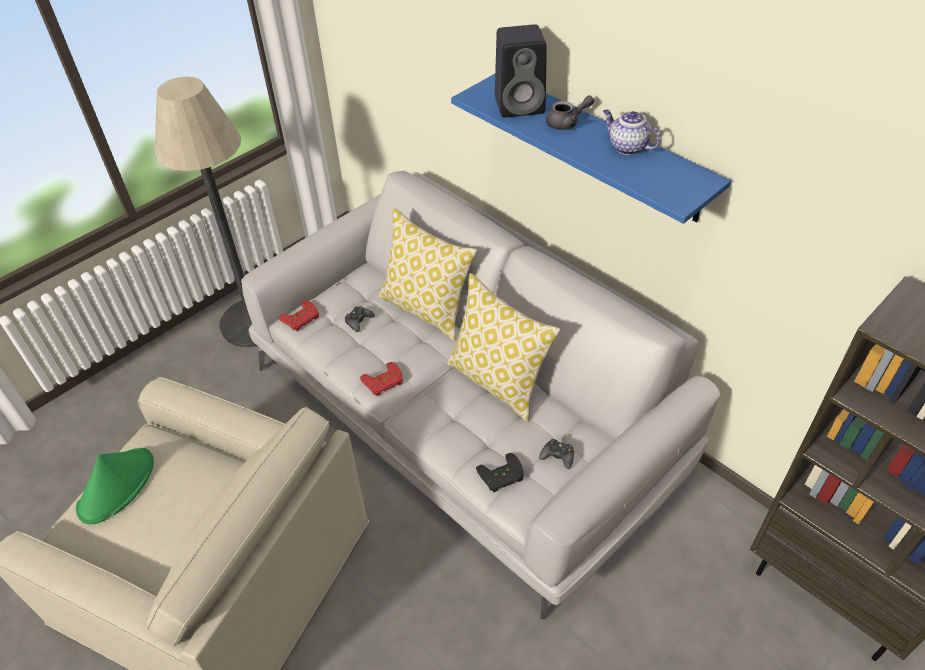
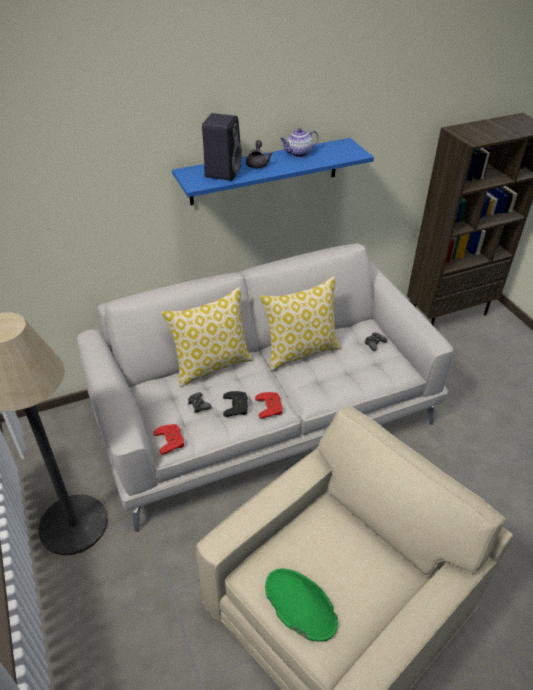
camera: 70 degrees left, 5 degrees down
black game controller [476,453,524,492] -> black game controller moved to [223,391,248,417]

